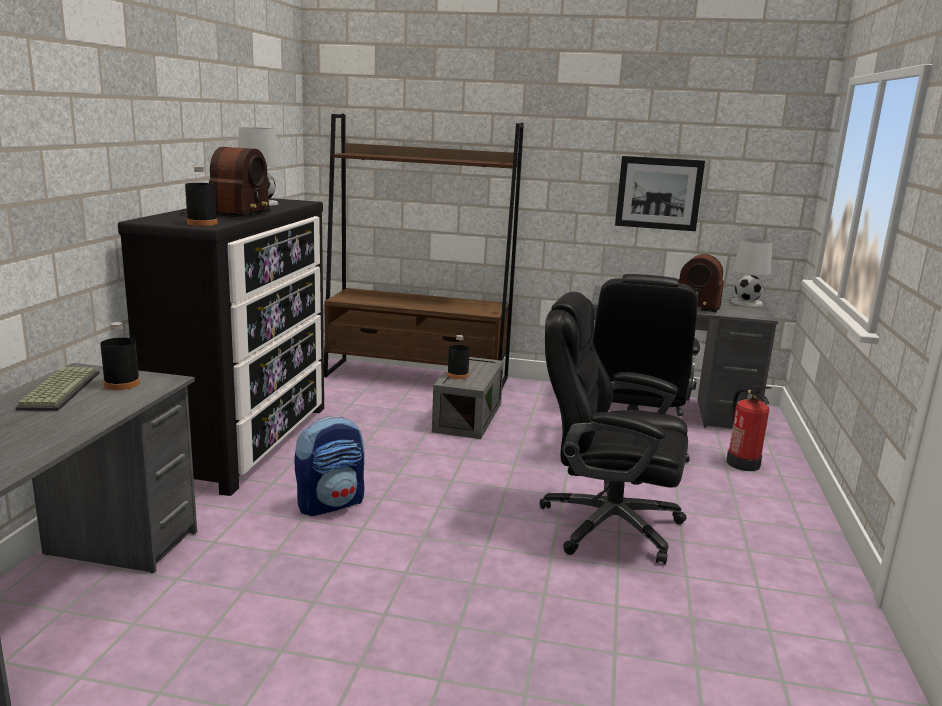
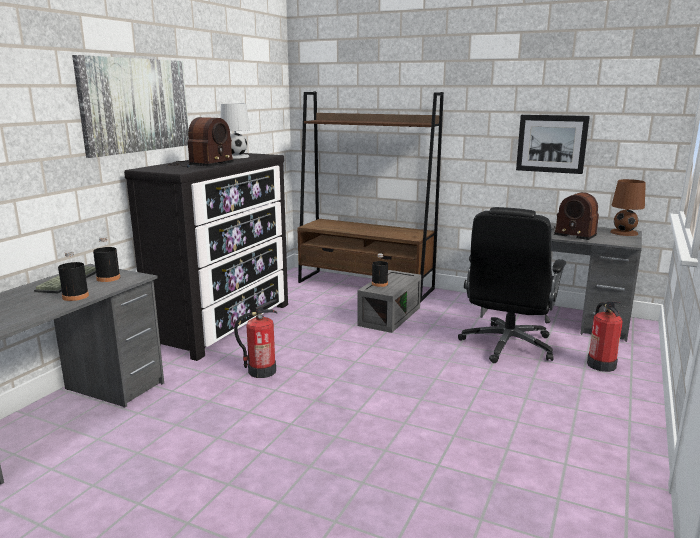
camera: 15 degrees right, 0 degrees up
black bottle [185,167,217,226] -> black bottle moved to [58,251,89,301]
backpack [294,416,364,516] -> fire extinguisher [234,299,277,378]
black office chair [540,292,688,565] -> none
white table lamp [731,238,772,307] -> brown table lamp [610,179,646,236]
none -> picture [72,55,189,158]

